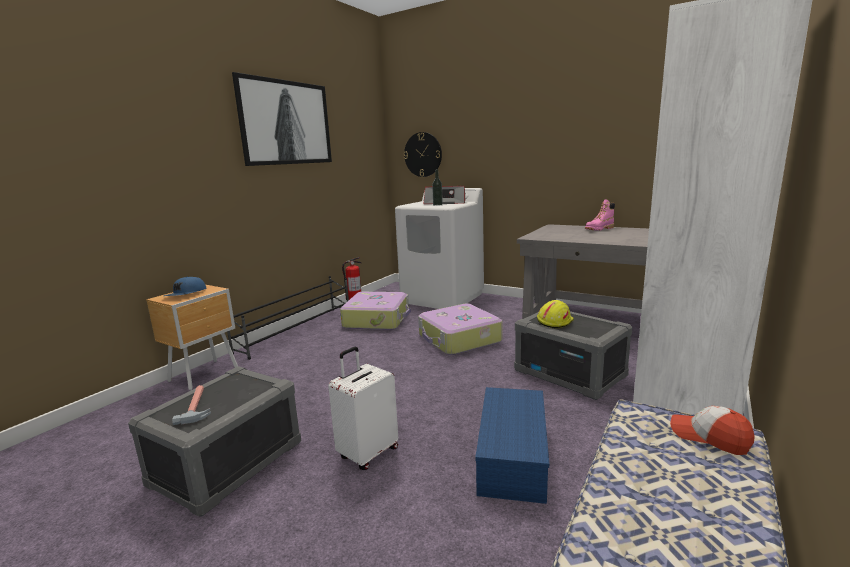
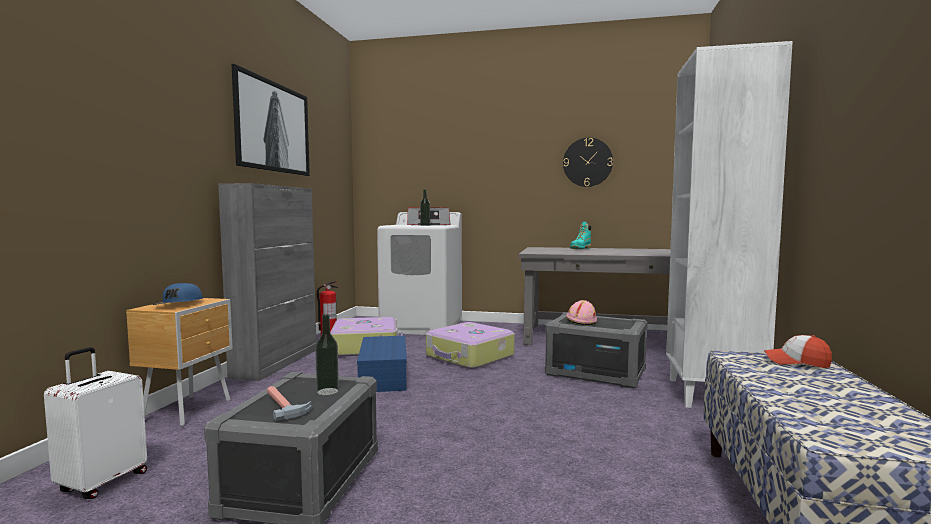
camera: 20 degrees left, 10 degrees down
black shoe rack [227,276,349,360] -> grey cabinet [218,183,316,381]
white suitcase [328,347,398,470] -> white suitcase moved to [44,347,147,499]
wall clock [404,132,442,177] -> wall clock moved to [563,138,613,187]
blue storage box [475,387,549,504] -> blue storage box moved to [357,336,407,392]
yellow hard hat [537,300,574,328] -> pink hard hat [566,300,597,325]
pink boot [585,199,615,231] -> turquoise boot [570,222,591,249]
none -> bottle [315,314,339,396]

